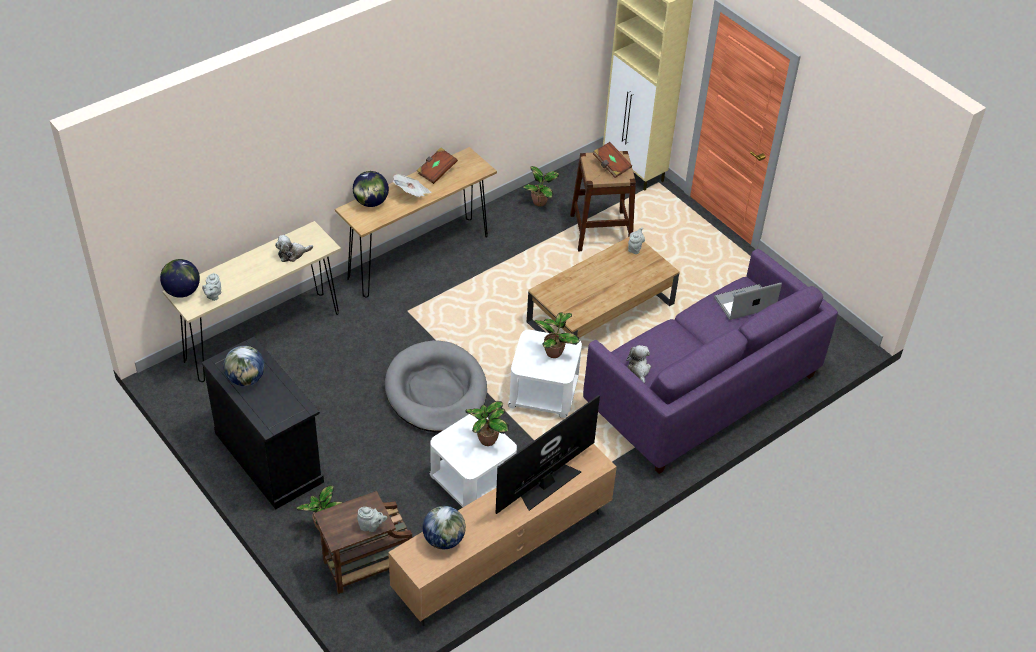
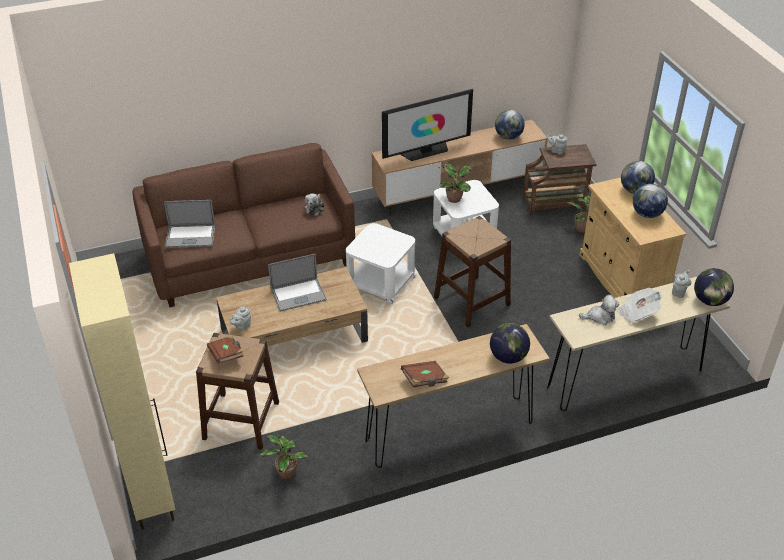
camera: 160 degrees left, 5 degrees down
black cabinet [202,337,324,509] -> beige cabinet [579,177,686,298]
grey dog bed [385,340,487,433] -> brown stool [434,216,511,327]
newspaper [393,174,432,197] -> newspaper moved to [616,288,663,323]
potted plant [534,312,580,358] -> none
purple sofa [583,249,838,474] -> brown sofa [133,143,355,307]
none -> laptop [268,254,327,312]
none -> globe [621,161,655,194]

